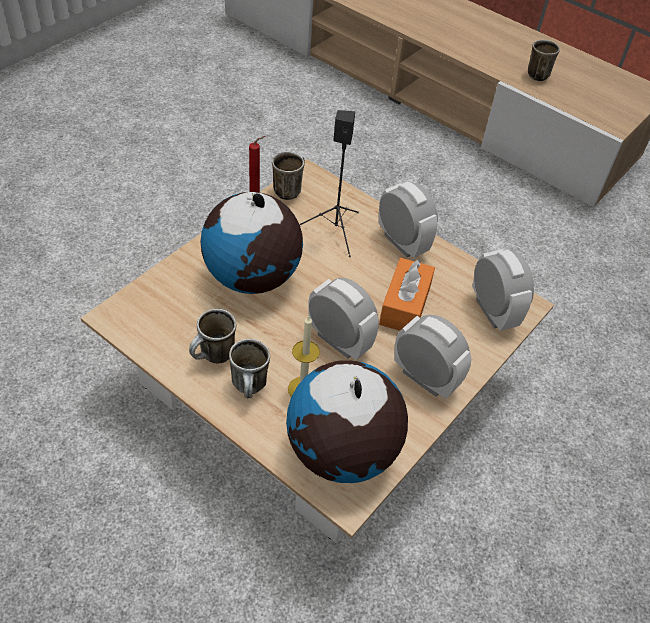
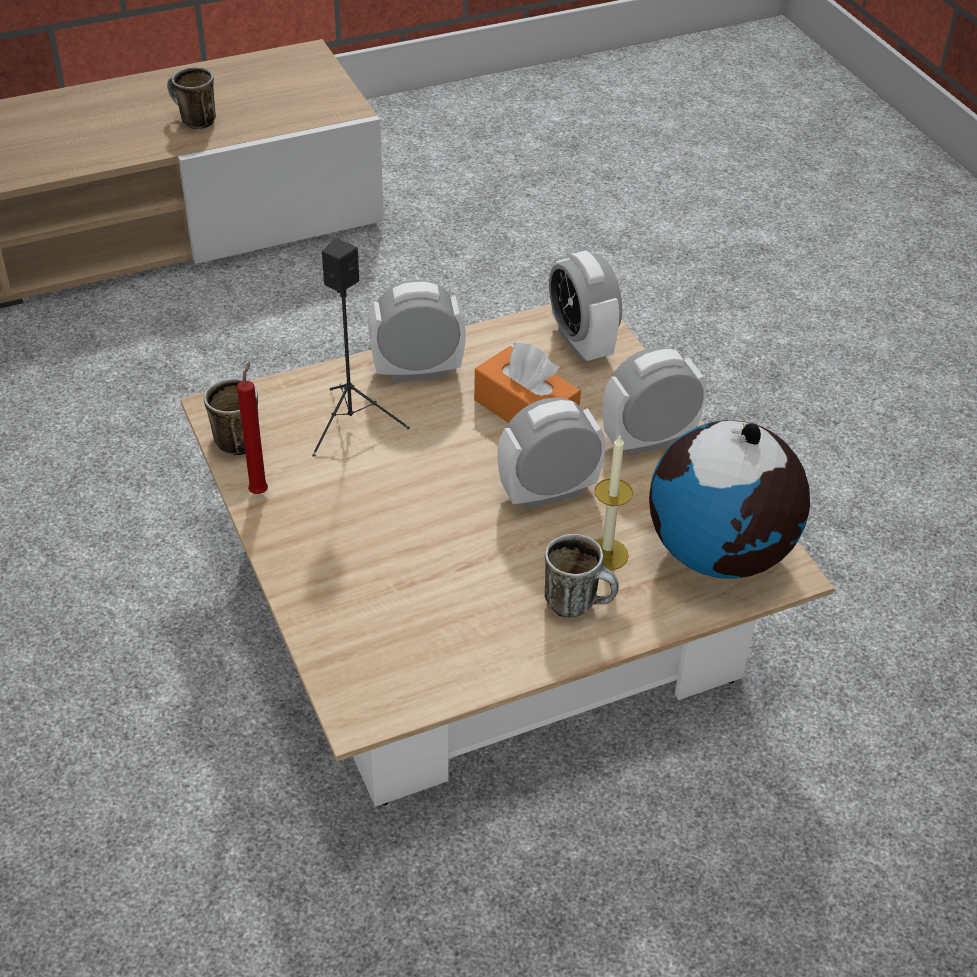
camera: 60 degrees left, 5 degrees down
mug [189,309,236,363] -> none
globe [201,192,303,294] -> none
alarm clock [472,249,534,331] -> alarm clock turned 120 degrees counterclockwise [549,251,622,362]

